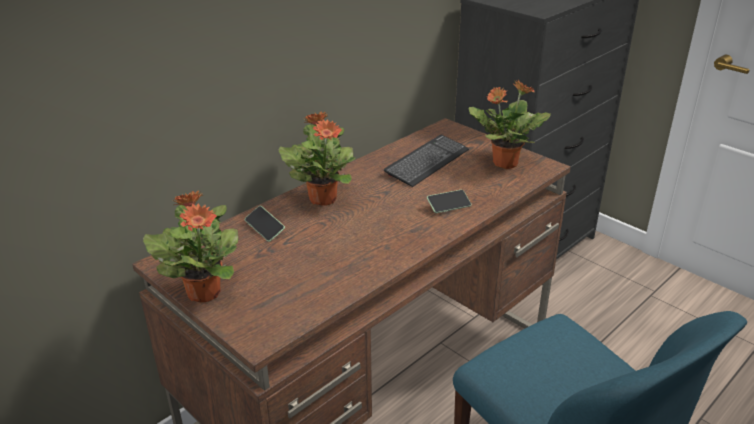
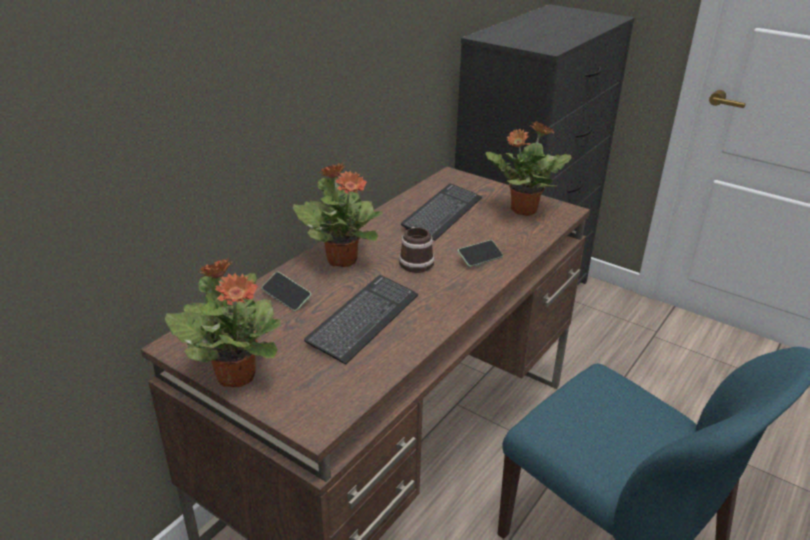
camera: 10 degrees left, 0 degrees up
none -> keyboard [304,275,418,365]
none -> mug [399,227,435,273]

